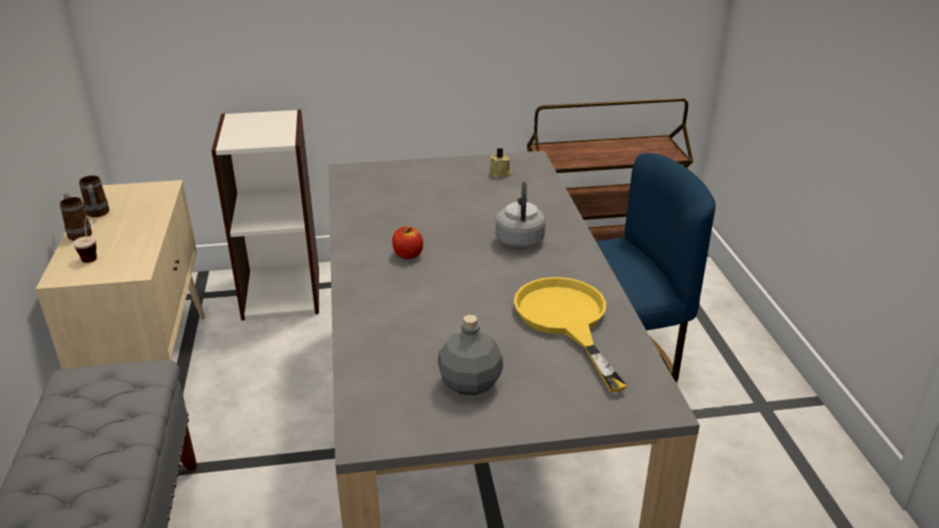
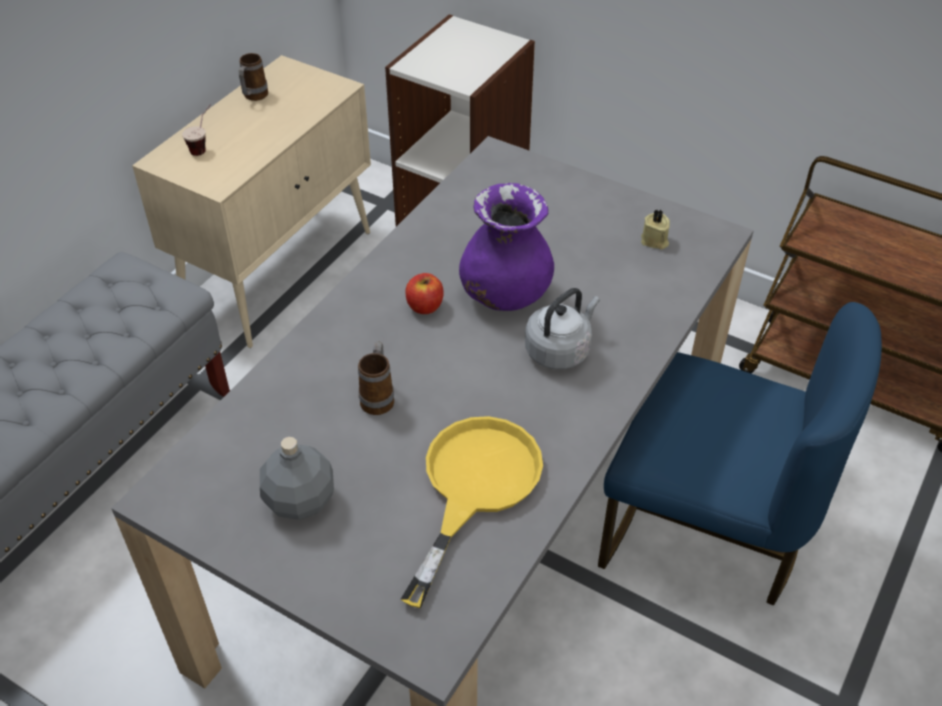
camera: 40 degrees right, 15 degrees up
mug [60,193,92,241] -> mug moved to [358,341,394,415]
none -> purple vase [459,183,554,311]

